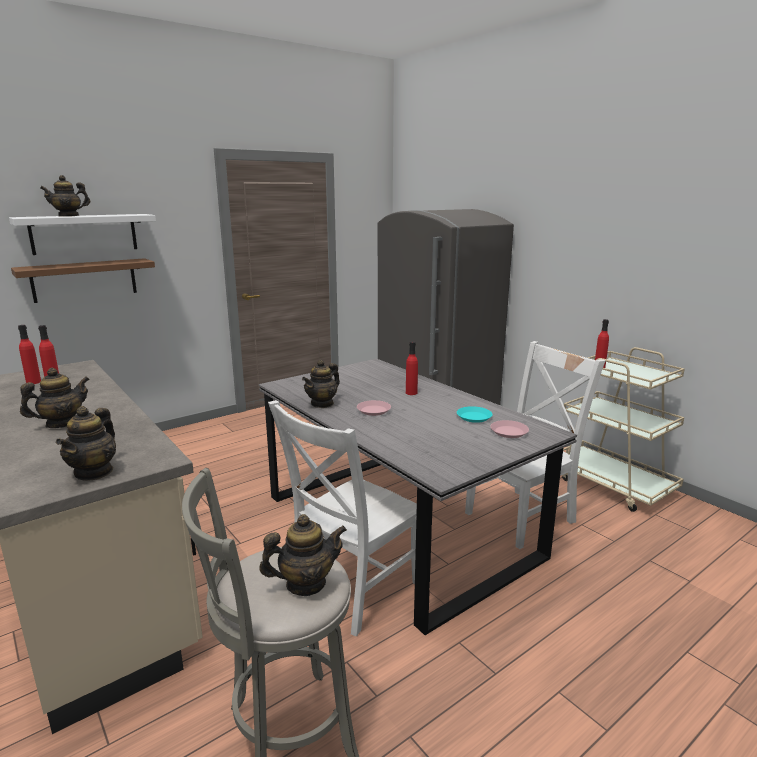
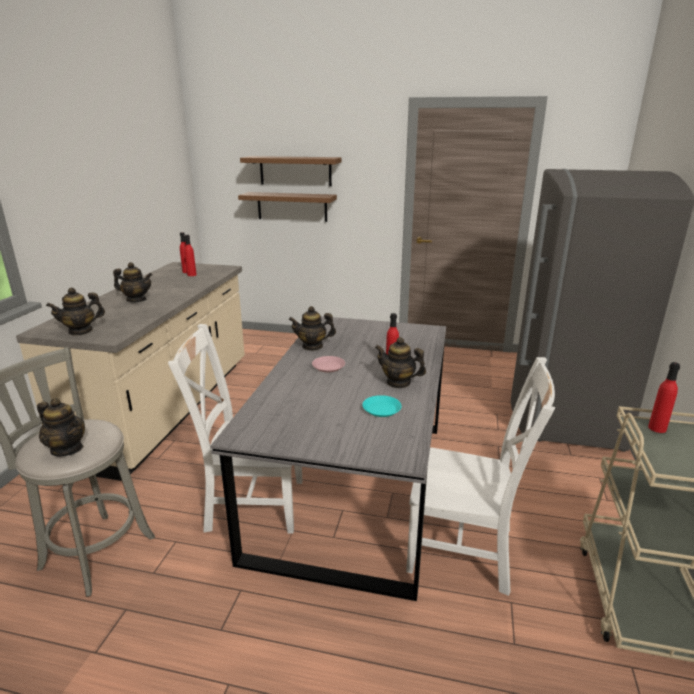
camera: 50 degrees right, 5 degrees up
white shelf [9,214,156,255] -> brown shelf [240,156,341,186]
teapot [40,175,91,217] -> teapot moved to [375,337,426,388]
pink plate [490,420,529,438] -> none

